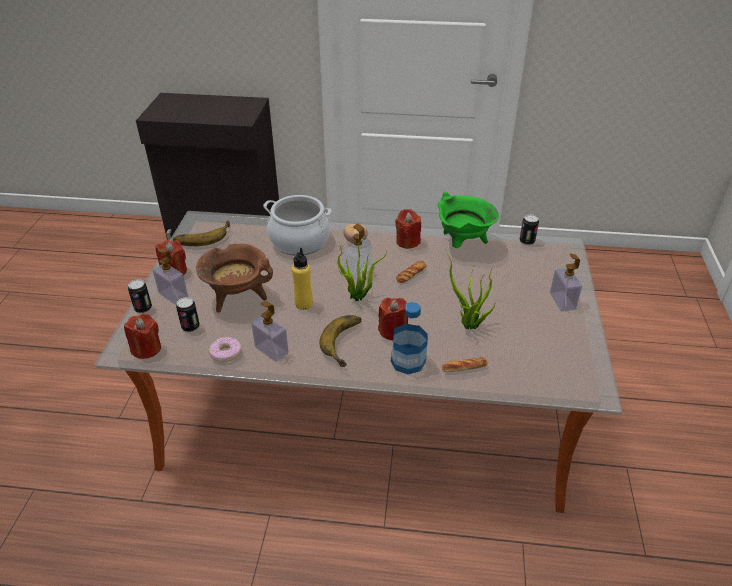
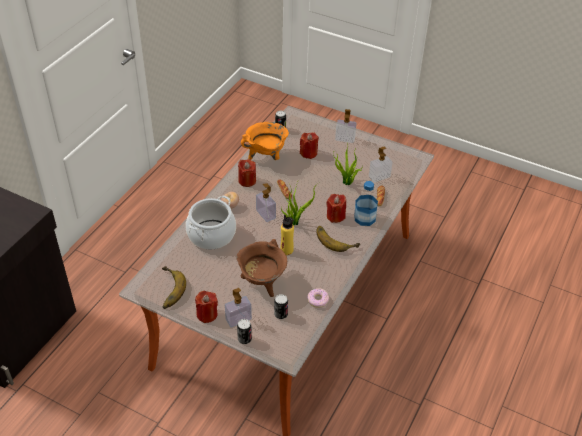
camera: 70 degrees left, 5 degrees up
red candle [124,313,161,359] -> red candle moved to [300,132,319,159]
soap dispenser [252,301,289,362] -> soap dispenser moved to [369,147,392,183]
green cooking pot [438,191,499,248] -> orange cooking pot [241,122,289,160]

